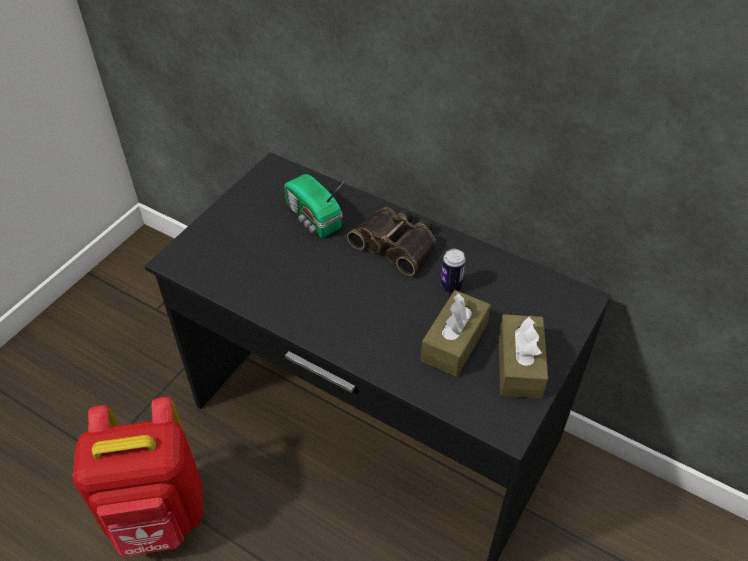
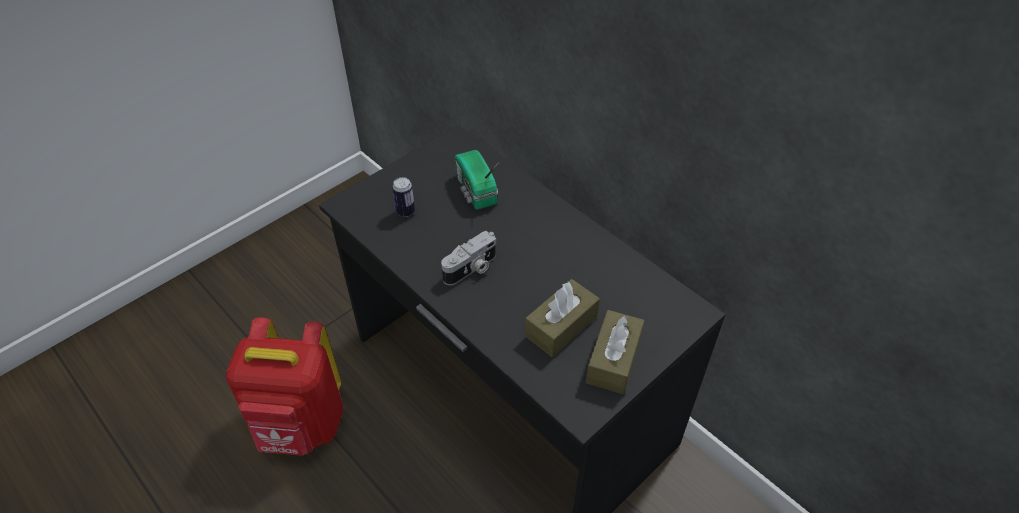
camera: 15 degrees right, 0 degrees up
binoculars [347,207,437,276] -> none
can [441,249,466,293] -> can moved to [392,177,415,217]
none -> camera [441,231,496,285]

